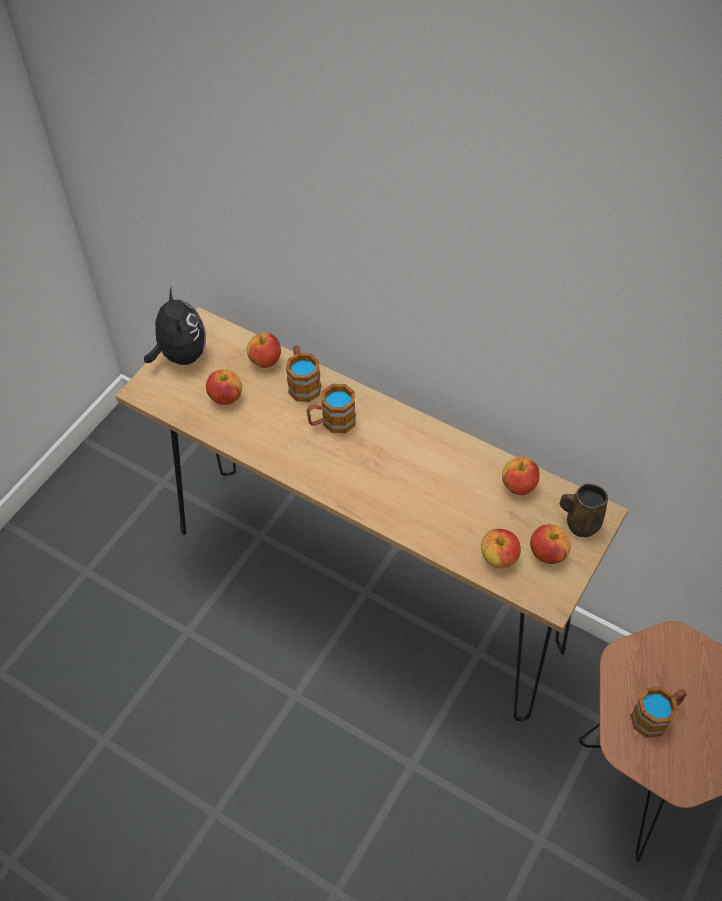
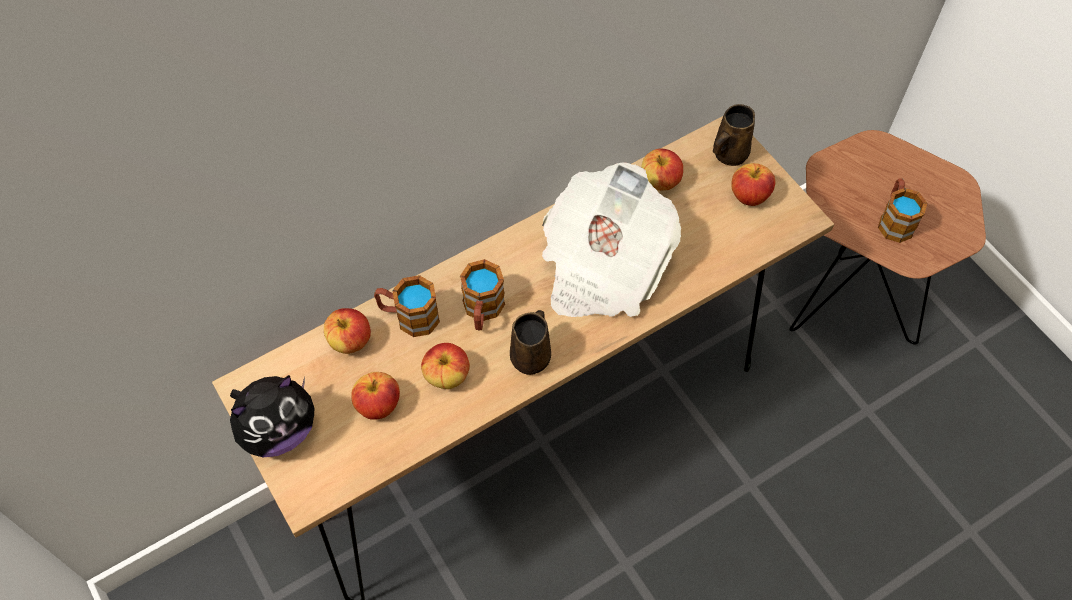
camera: 65 degrees left, 5 degrees up
plush toy [144,288,206,365] -> plush toy turned 135 degrees clockwise [230,375,314,458]
apple [481,529,521,568] -> apple moved to [421,343,470,389]
none -> brown mug [510,310,551,375]
none -> newspaper [542,162,681,317]

